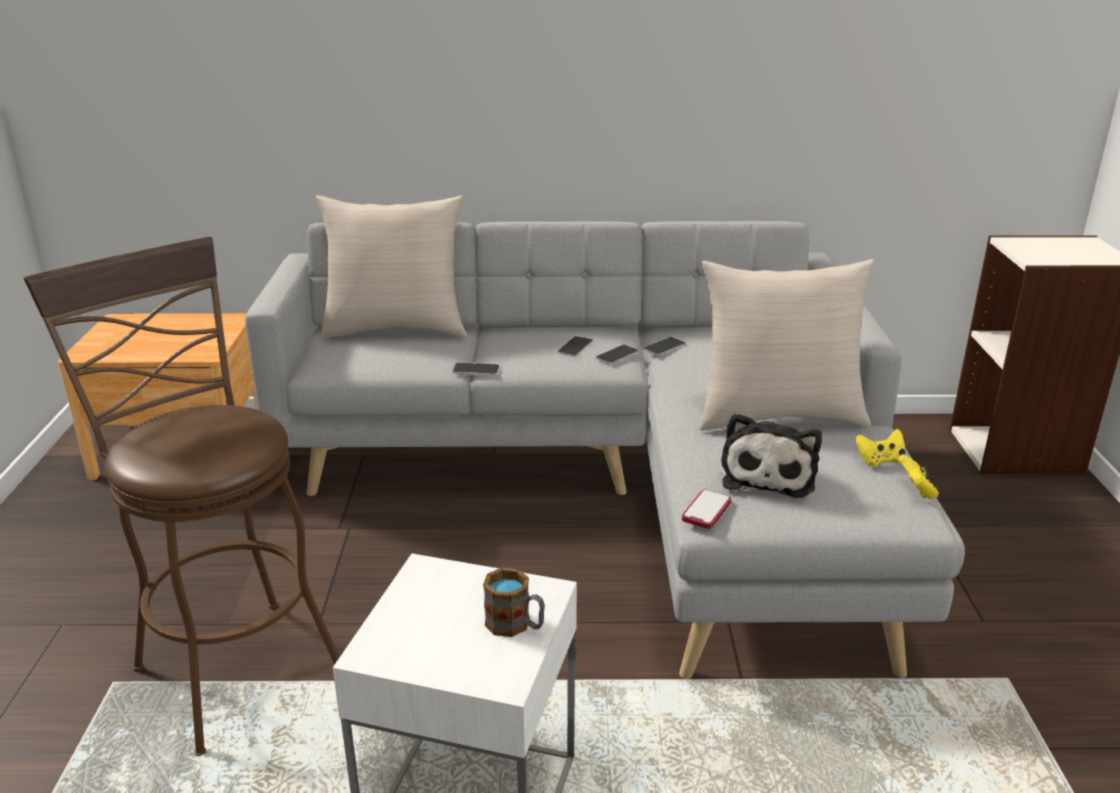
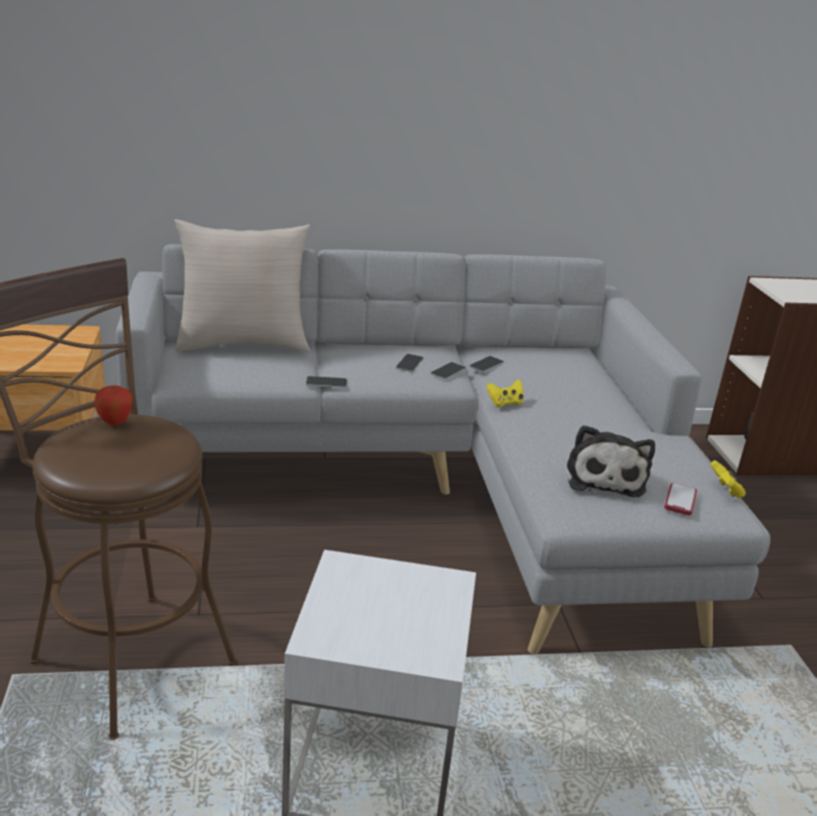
camera: 10 degrees left, 0 degrees up
mug [483,568,545,637] -> none
phone [682,490,731,529] -> phone moved to [664,483,697,516]
beige pillow [700,259,874,431] -> none
yellow game controller [855,429,906,467] -> yellow game controller moved to [487,379,524,407]
none -> apple [94,385,133,425]

